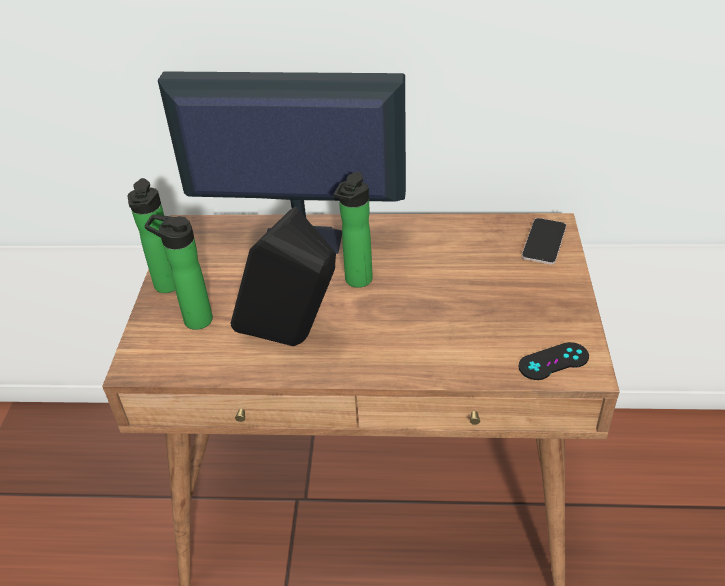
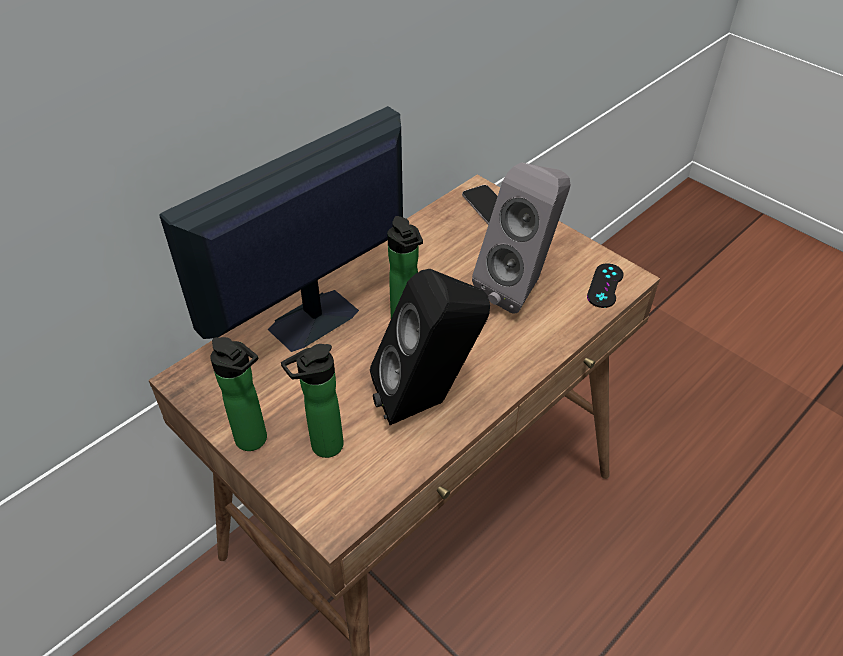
camera: 50 degrees left, 5 degrees up
none -> grey speaker [472,162,571,314]

